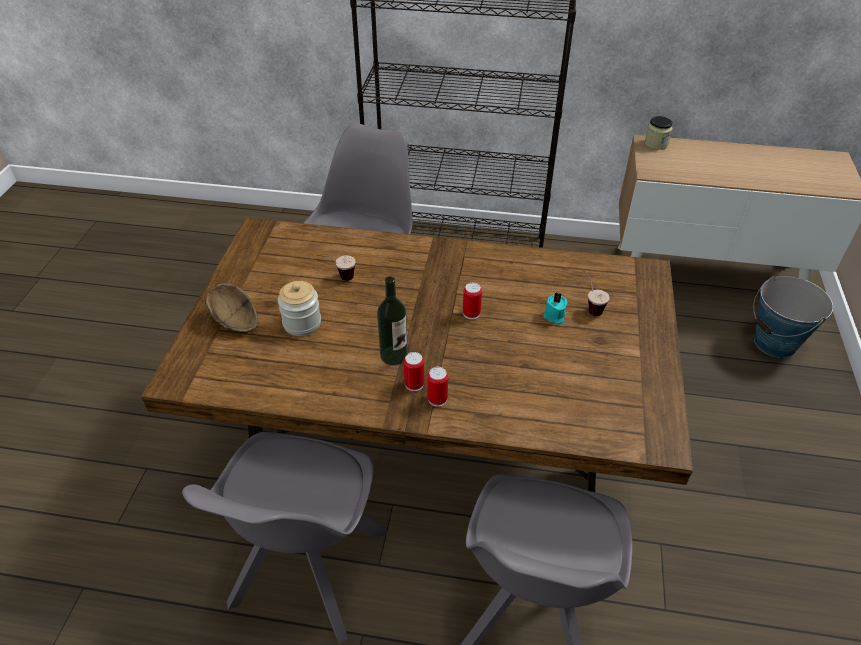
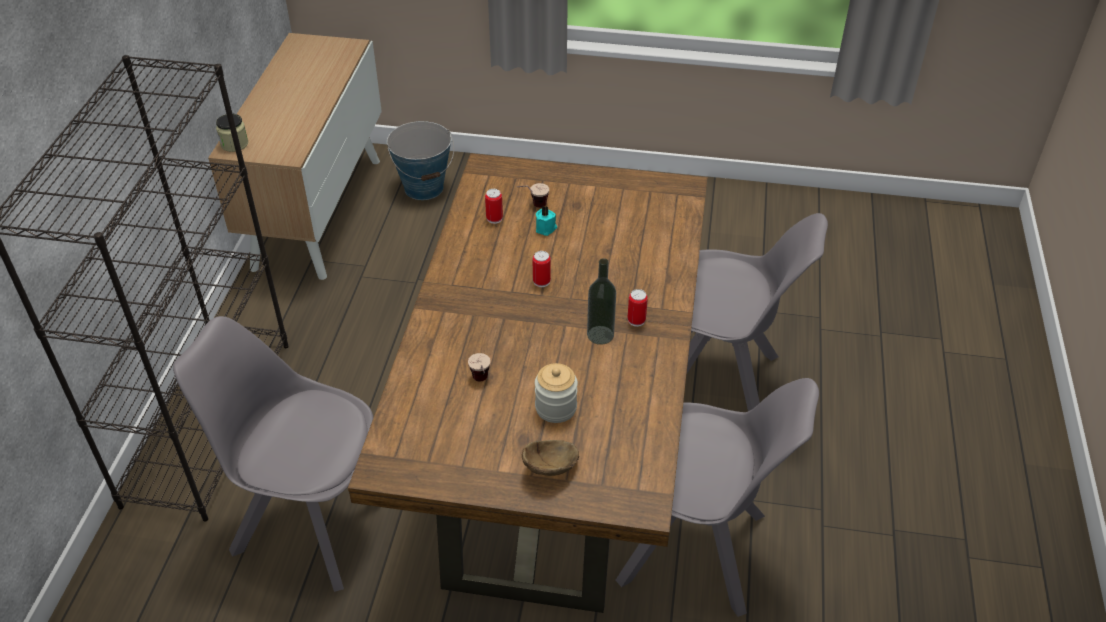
camera: 90 degrees left, 0 degrees up
can [427,367,448,407] -> can moved to [485,189,503,224]

